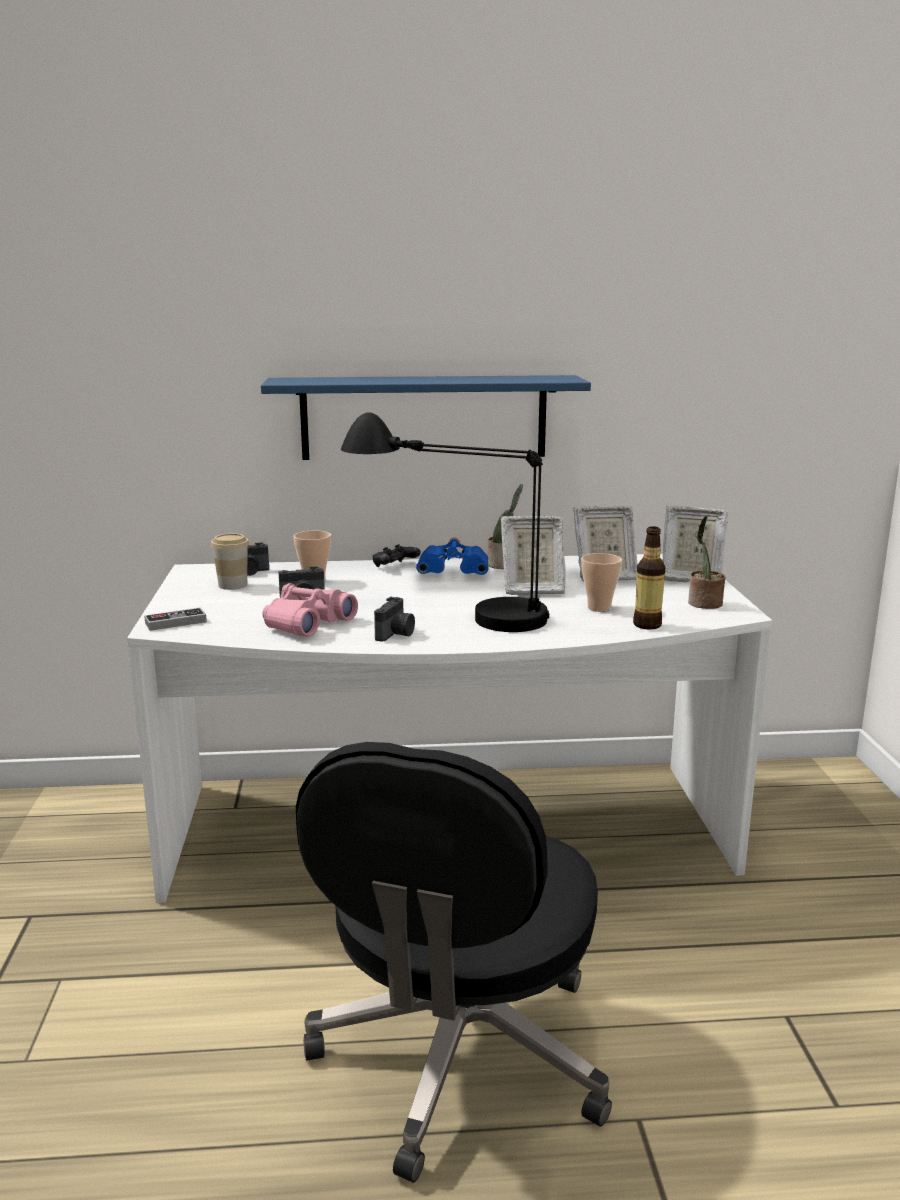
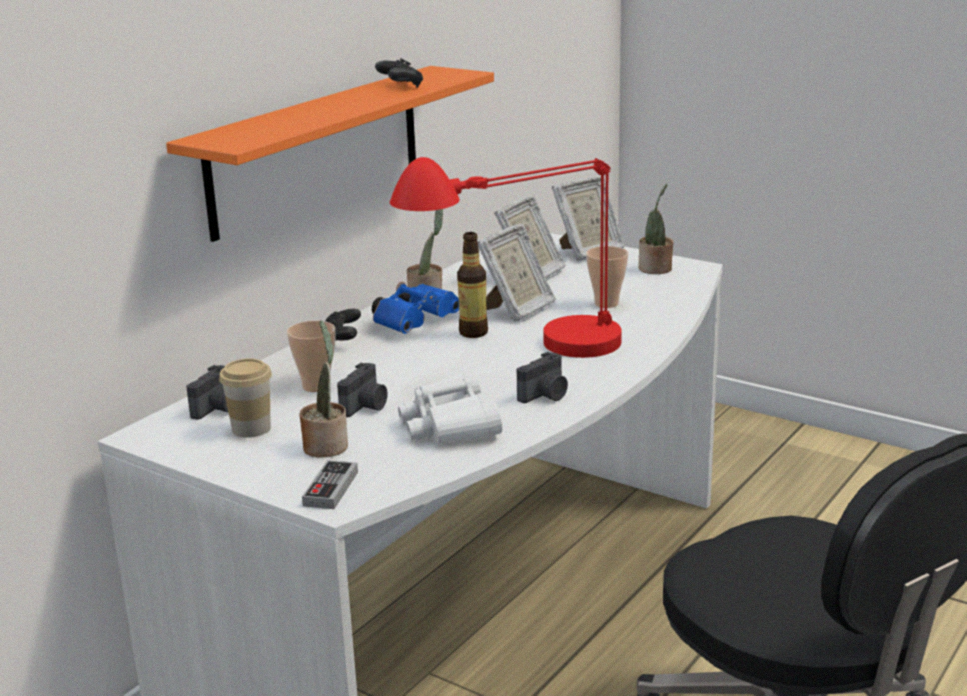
camera: 50 degrees left, 5 degrees up
blue shelf [261,375,591,460] -> orange shelf [166,66,494,242]
pink binoculars [262,583,358,637] -> white binoculars [398,373,502,444]
black table lamp [341,412,549,632] -> red table lamp [390,157,622,358]
camera [374,597,415,642] -> camera turned 75 degrees clockwise [517,351,568,403]
bottle [633,526,665,630] -> bottle moved to [457,232,488,338]
none -> potted plant [299,320,348,457]
none -> black game controller [375,58,423,88]

